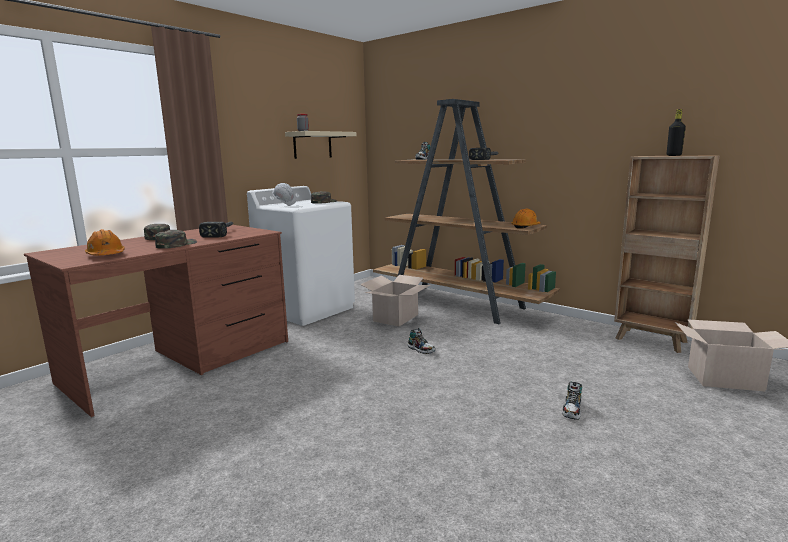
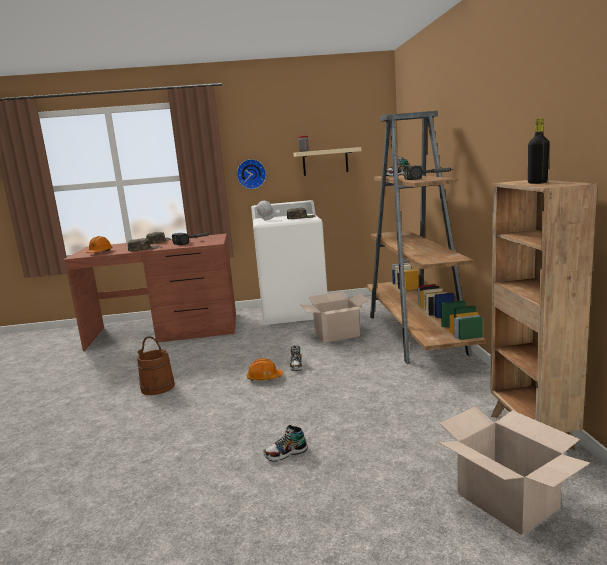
camera: 45 degrees right, 0 degrees up
orange hard hat [511,209,541,229] -> orange hard hat moved to [247,358,283,380]
none -> brown bucket [137,336,175,395]
none -> wall clock [237,159,266,189]

